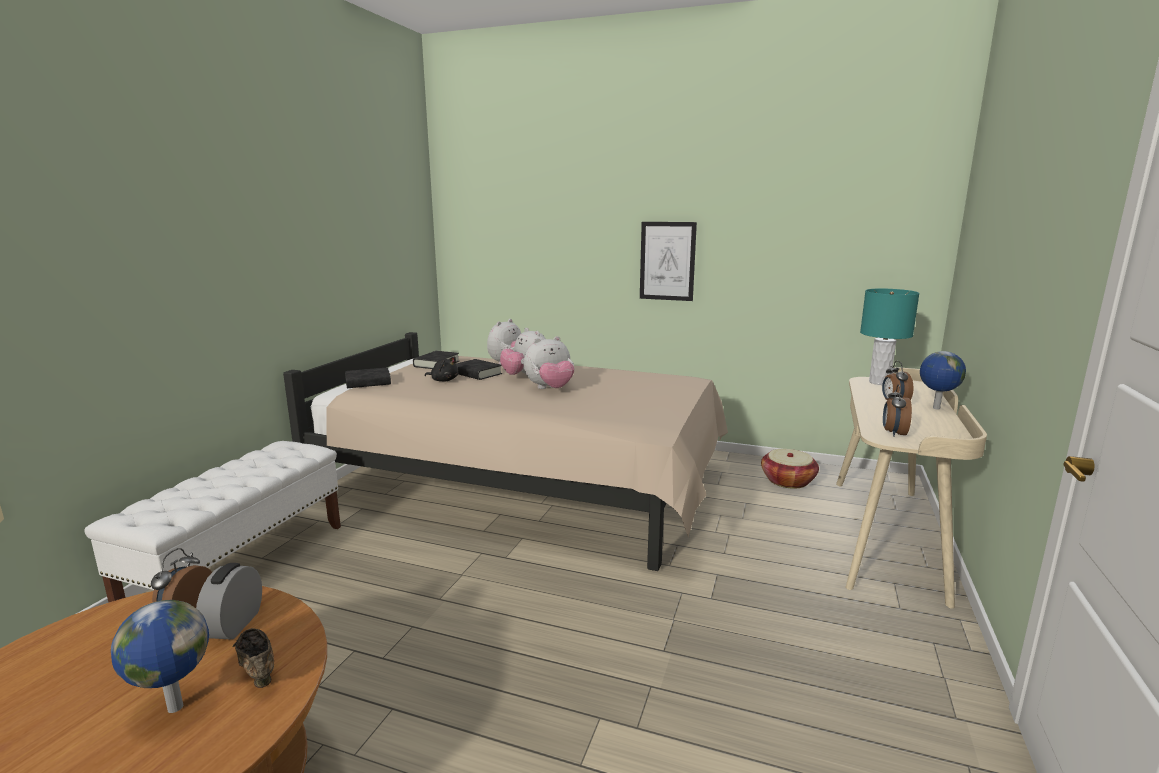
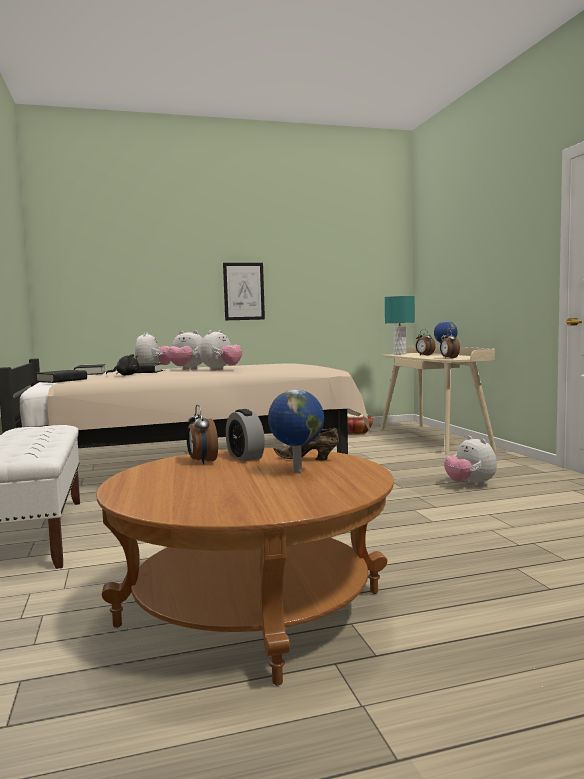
camera: 35 degrees left, 10 degrees down
none -> plush toy [444,436,497,486]

